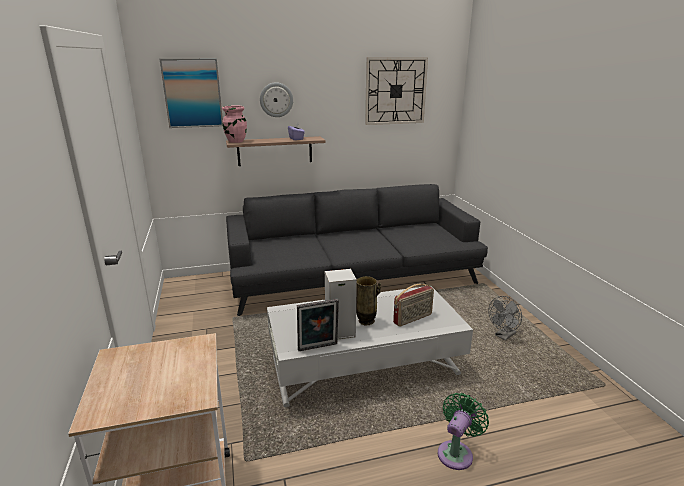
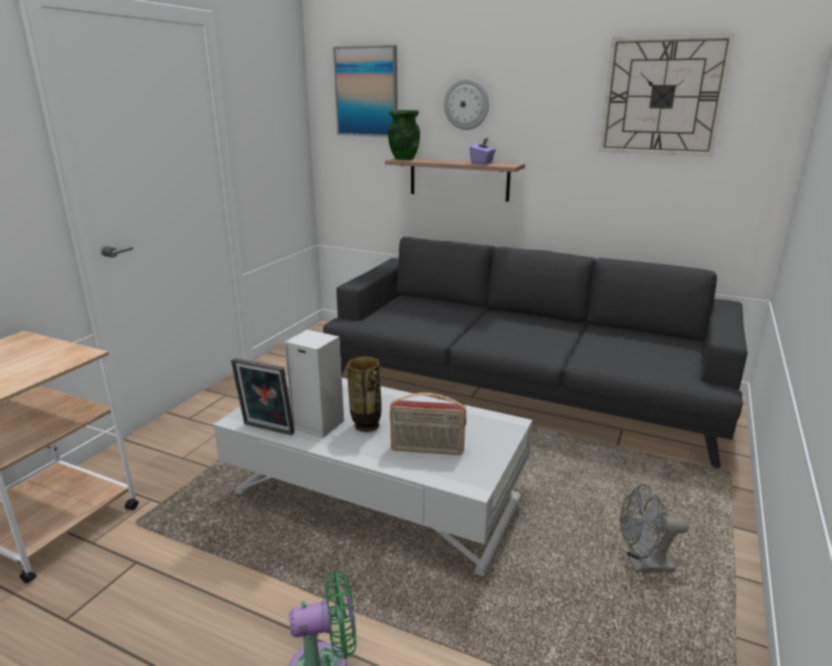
camera: 40 degrees right, 0 degrees up
pink vase [222,106,247,143] -> green vase [388,110,420,160]

